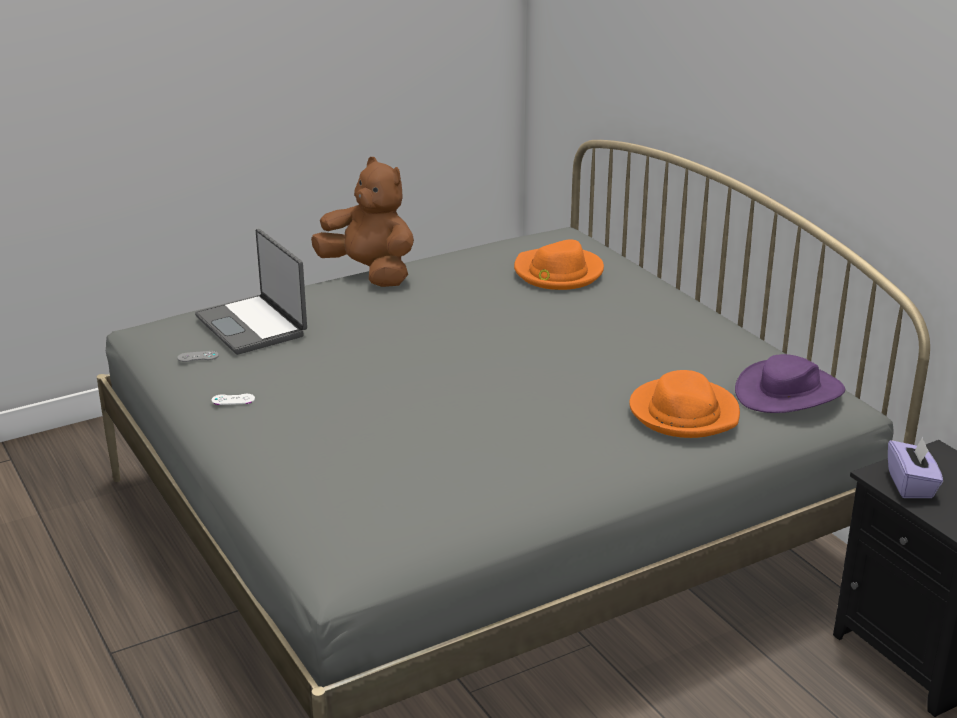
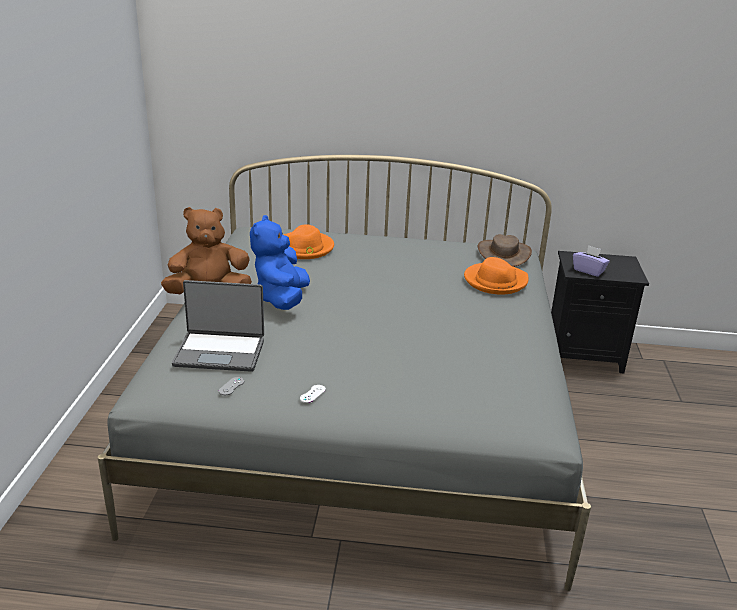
camera: 55 degrees left, 0 degrees up
purple hat [735,354,845,413] -> brown hat [478,234,532,267]
none -> blue plush toy [250,215,310,310]

